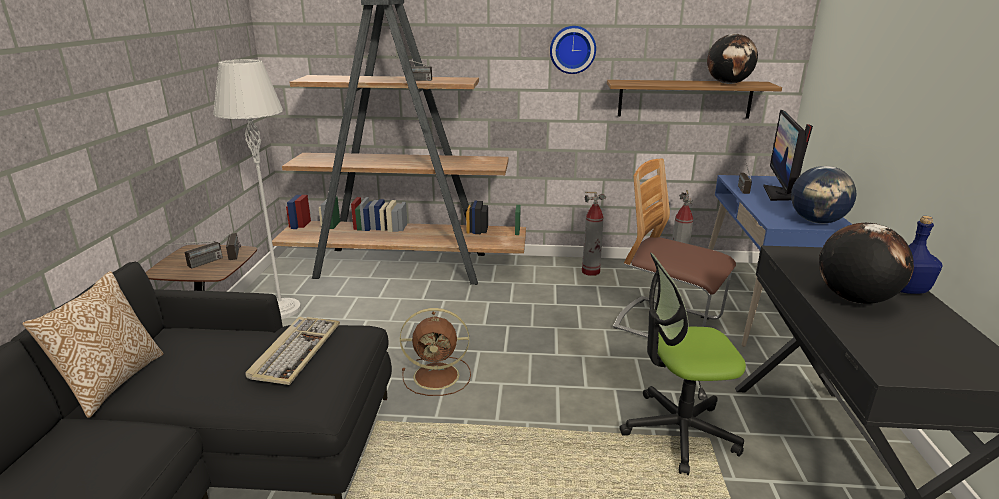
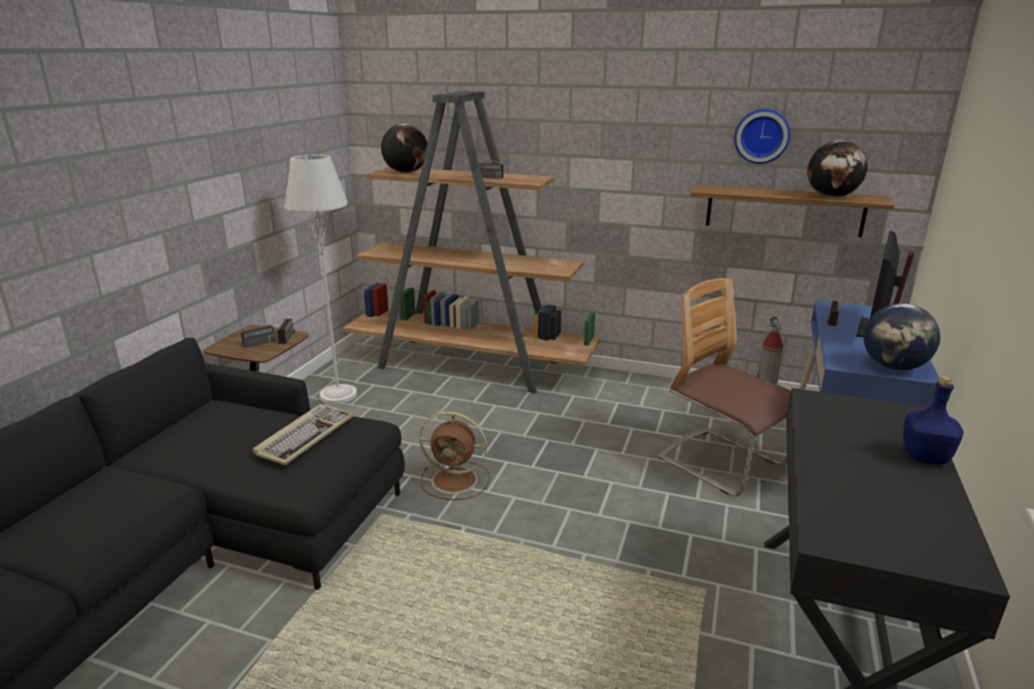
camera: 15 degrees right, 0 degrees up
pillow [23,271,164,418] -> none
wall clock [550,26,596,74] -> wall clock moved to [734,109,791,164]
fire extinguisher [582,192,606,276] -> none
office chair [619,253,746,475] -> none
globe [819,223,914,304] -> globe moved to [381,124,427,173]

